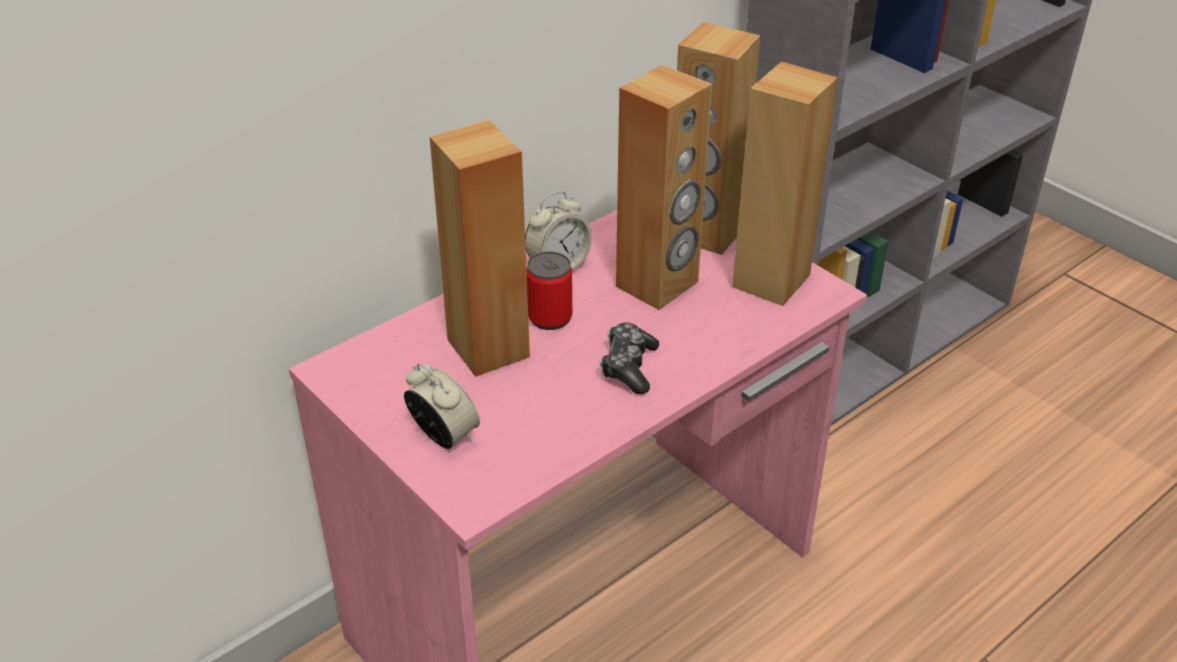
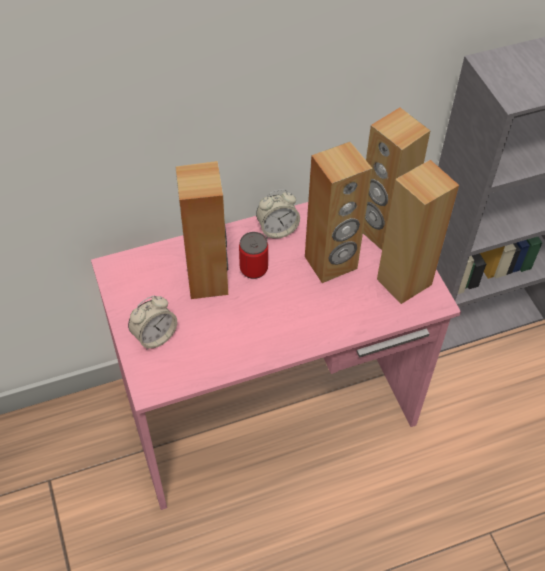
camera: 20 degrees right, 15 degrees up
alarm clock [404,363,480,449] -> alarm clock turned 75 degrees clockwise [128,295,177,350]
game controller [600,323,659,394] -> none

